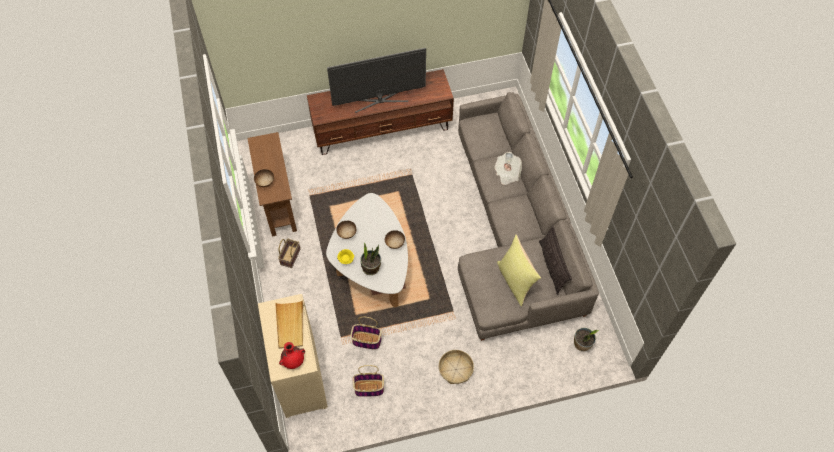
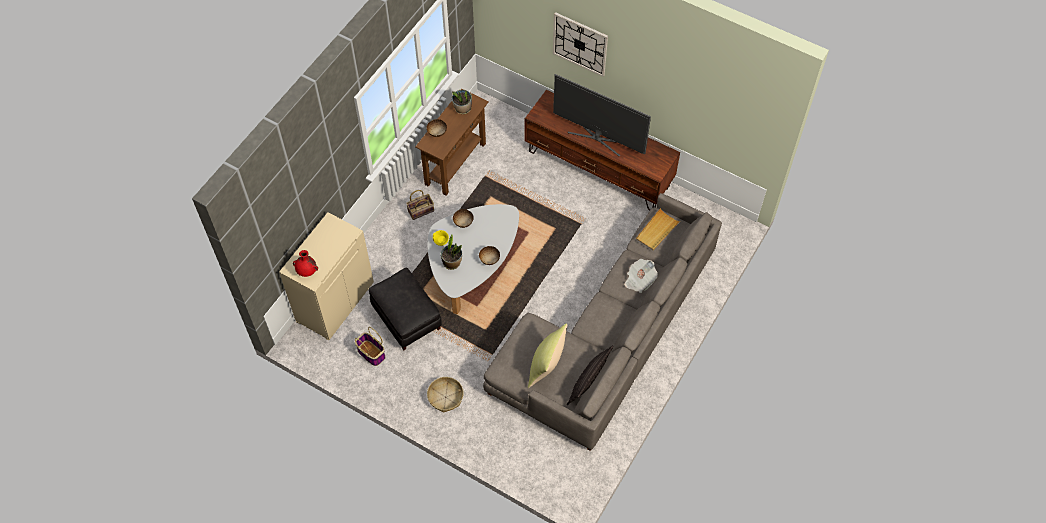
camera: 45 degrees right, 0 degrees up
beige tray [275,300,303,349] -> beige tray moved to [636,208,680,251]
basket [351,317,382,350] -> black ottoman [368,268,442,350]
potted plant [574,328,599,351] -> potted plant moved to [452,90,472,114]
none -> wall clock [553,12,608,77]

